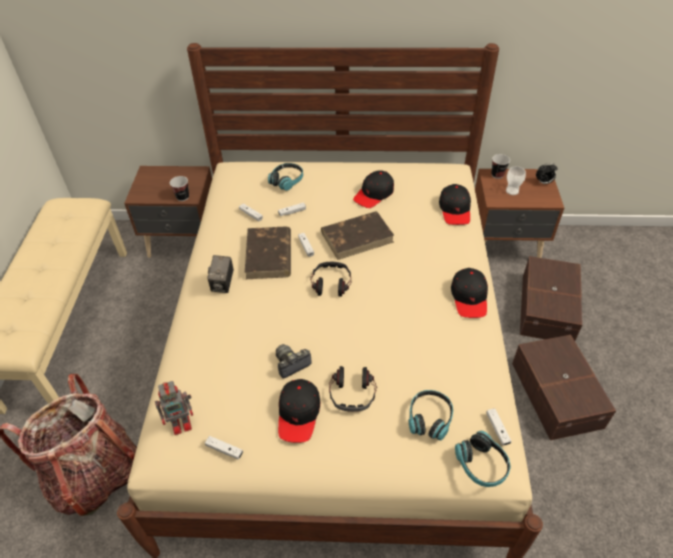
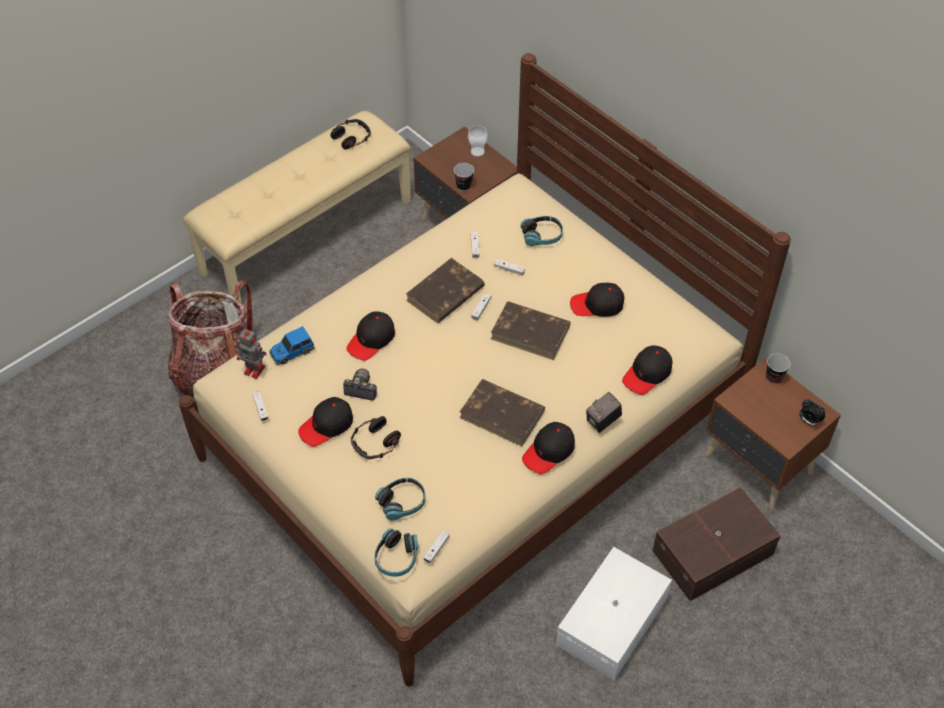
camera: 45 degrees right, 5 degrees up
camera [207,255,234,293] -> camera moved to [586,392,622,433]
headphones [310,262,351,297] -> headphones moved to [330,119,371,149]
cup [506,166,526,195] -> cup moved to [468,125,488,157]
brown storage box [512,335,616,440] -> white storage box [556,547,672,680]
none -> toy car [269,326,315,365]
none -> black cap [346,311,395,361]
none -> brown book [460,379,545,447]

